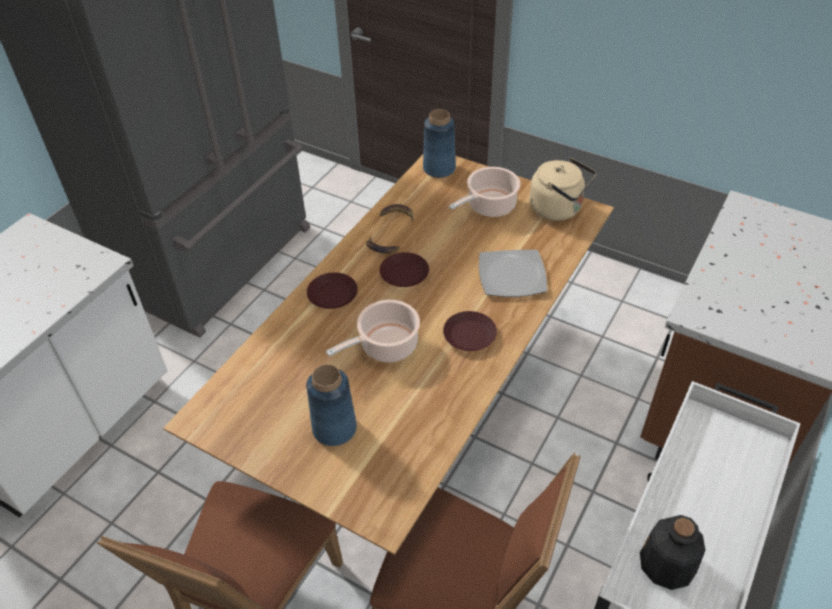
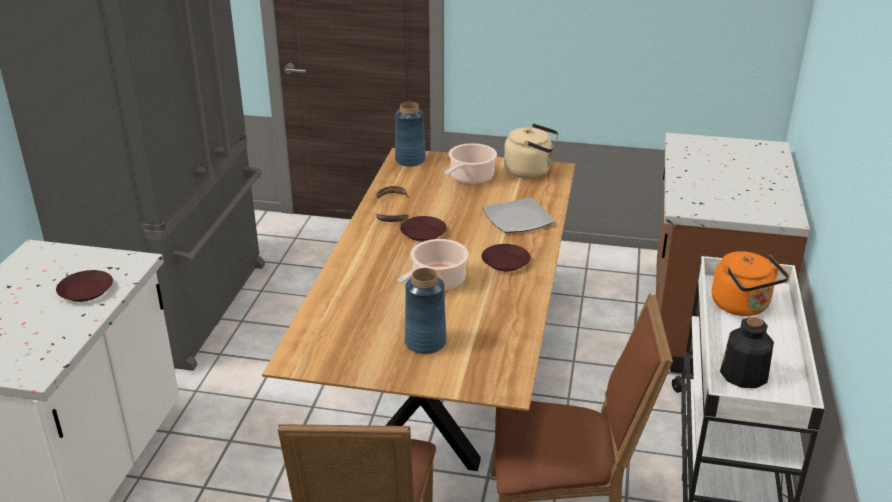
camera: 20 degrees left, 15 degrees down
brown plate [307,272,358,309] -> brown plate moved to [56,270,113,302]
none -> orange kettle [712,251,789,316]

